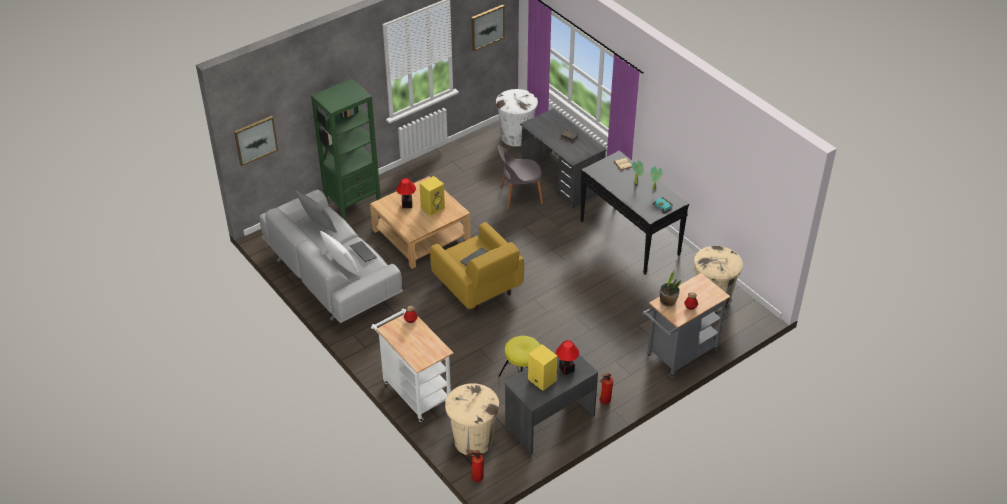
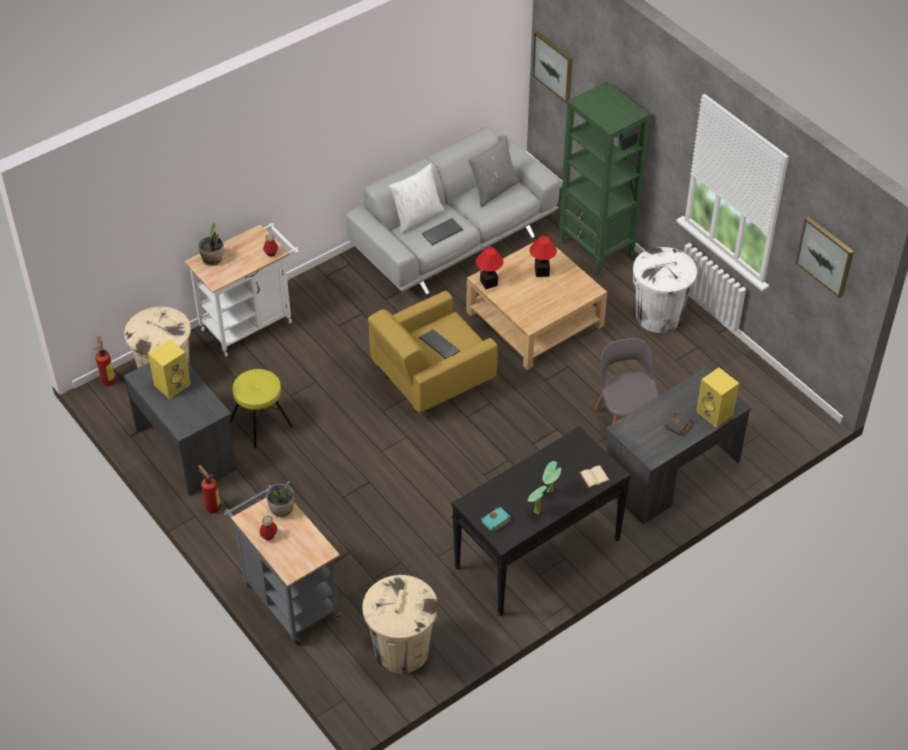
camera: 90 degrees right, 5 degrees up
yellow speaker [419,176,445,216] -> yellow speaker moved to [696,367,739,427]
white trash can [496,89,538,147] -> white trash can moved to [633,247,697,333]
table lamp [556,340,579,375] -> table lamp moved to [476,247,503,289]
none -> potted plant [198,220,224,266]

